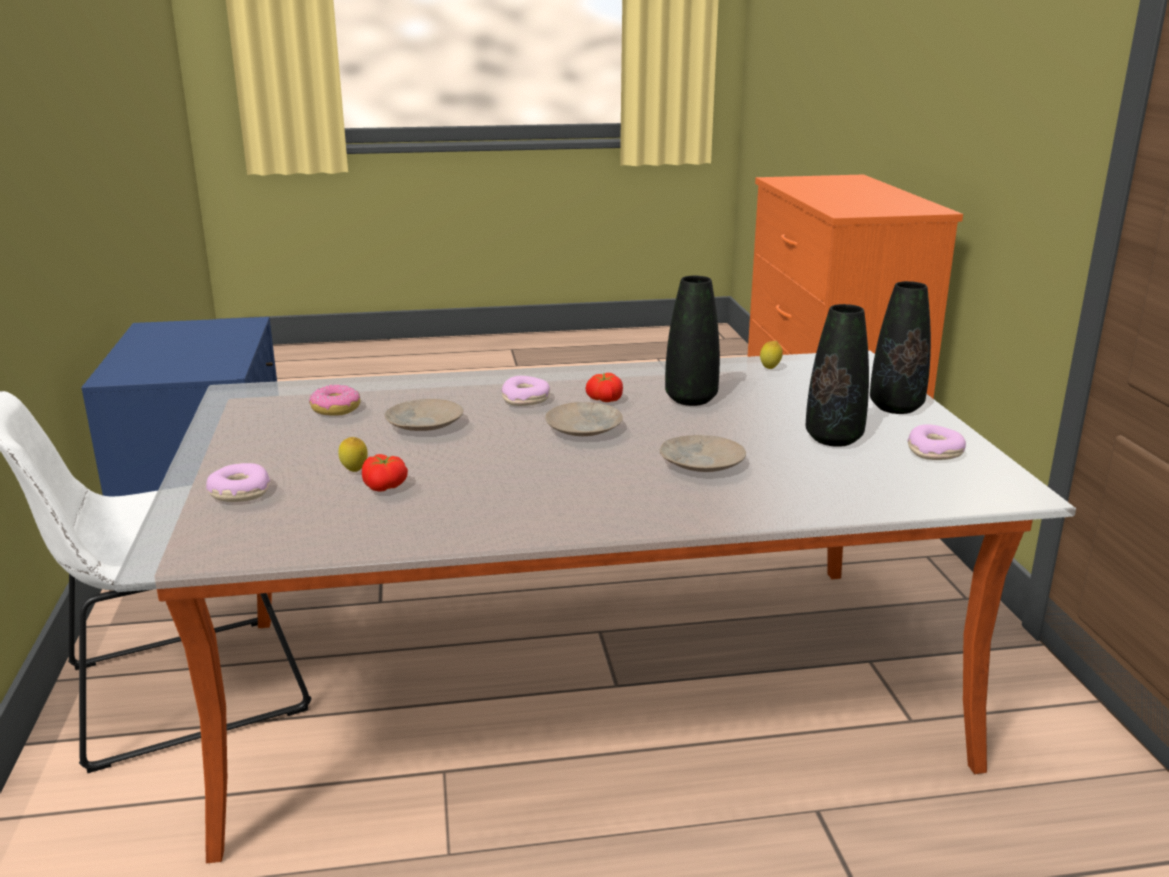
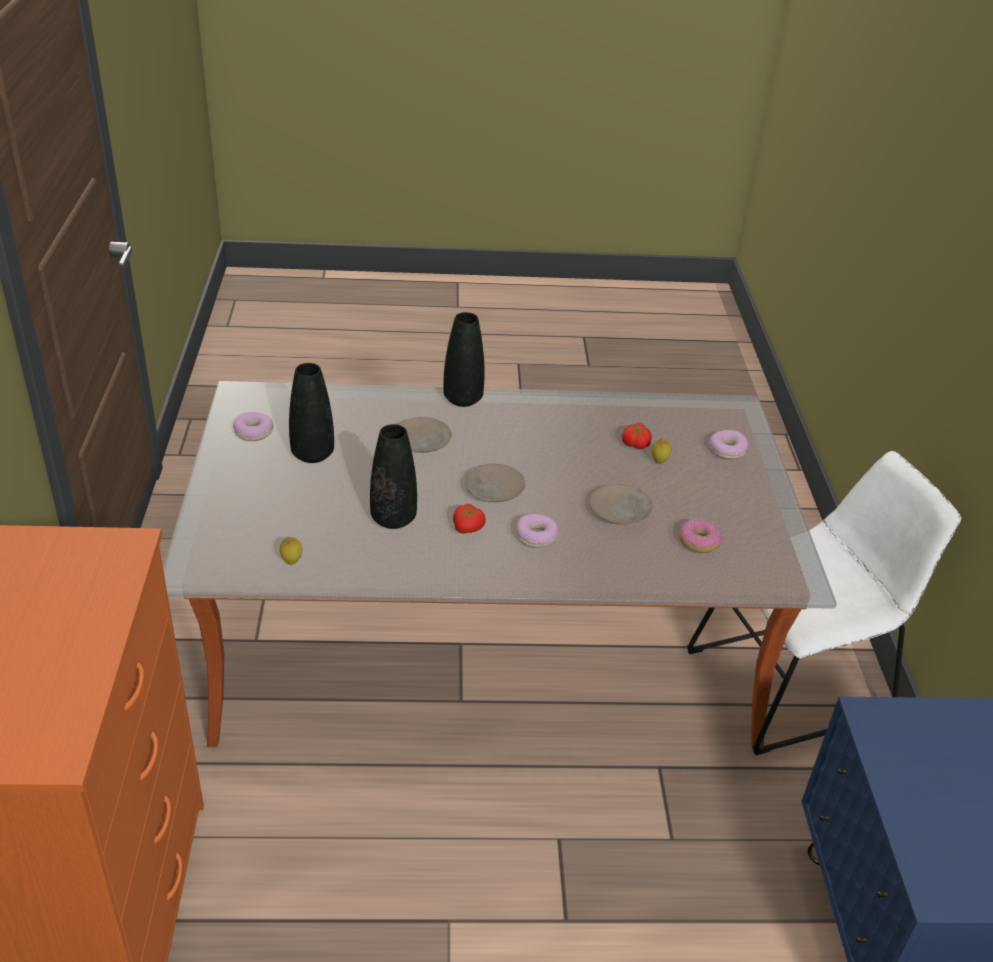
camera: 175 degrees left, 15 degrees up
black vase [870,281,931,414] -> black vase moved to [443,312,485,407]

